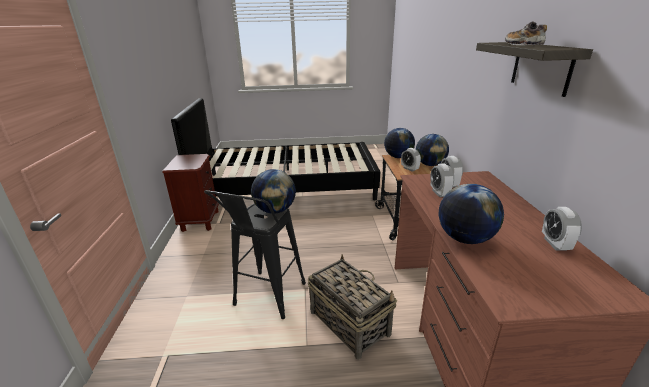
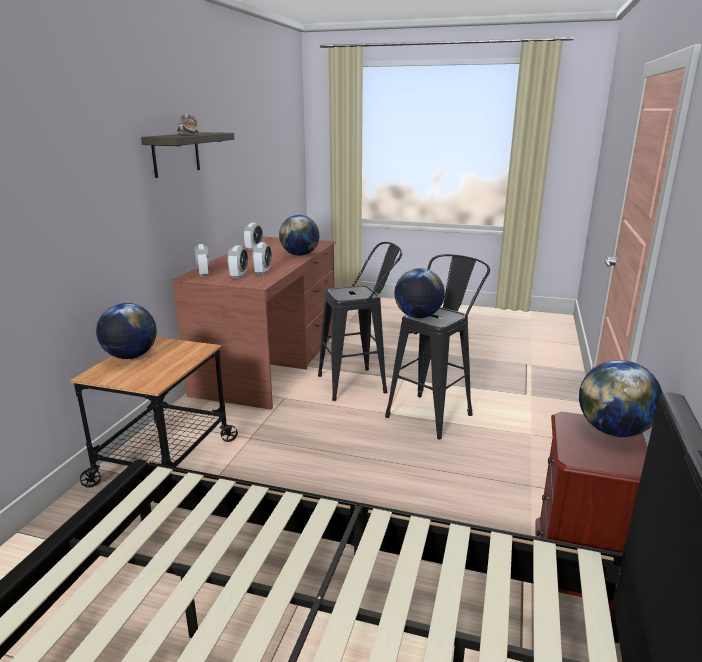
camera: 160 degrees left, 5 degrees down
basket [308,254,397,360] -> black stool [318,242,403,401]
globe [384,128,415,158] -> globe moved to [579,360,663,437]
alarm clock [401,148,421,172] -> alarm clock moved to [194,244,210,277]

